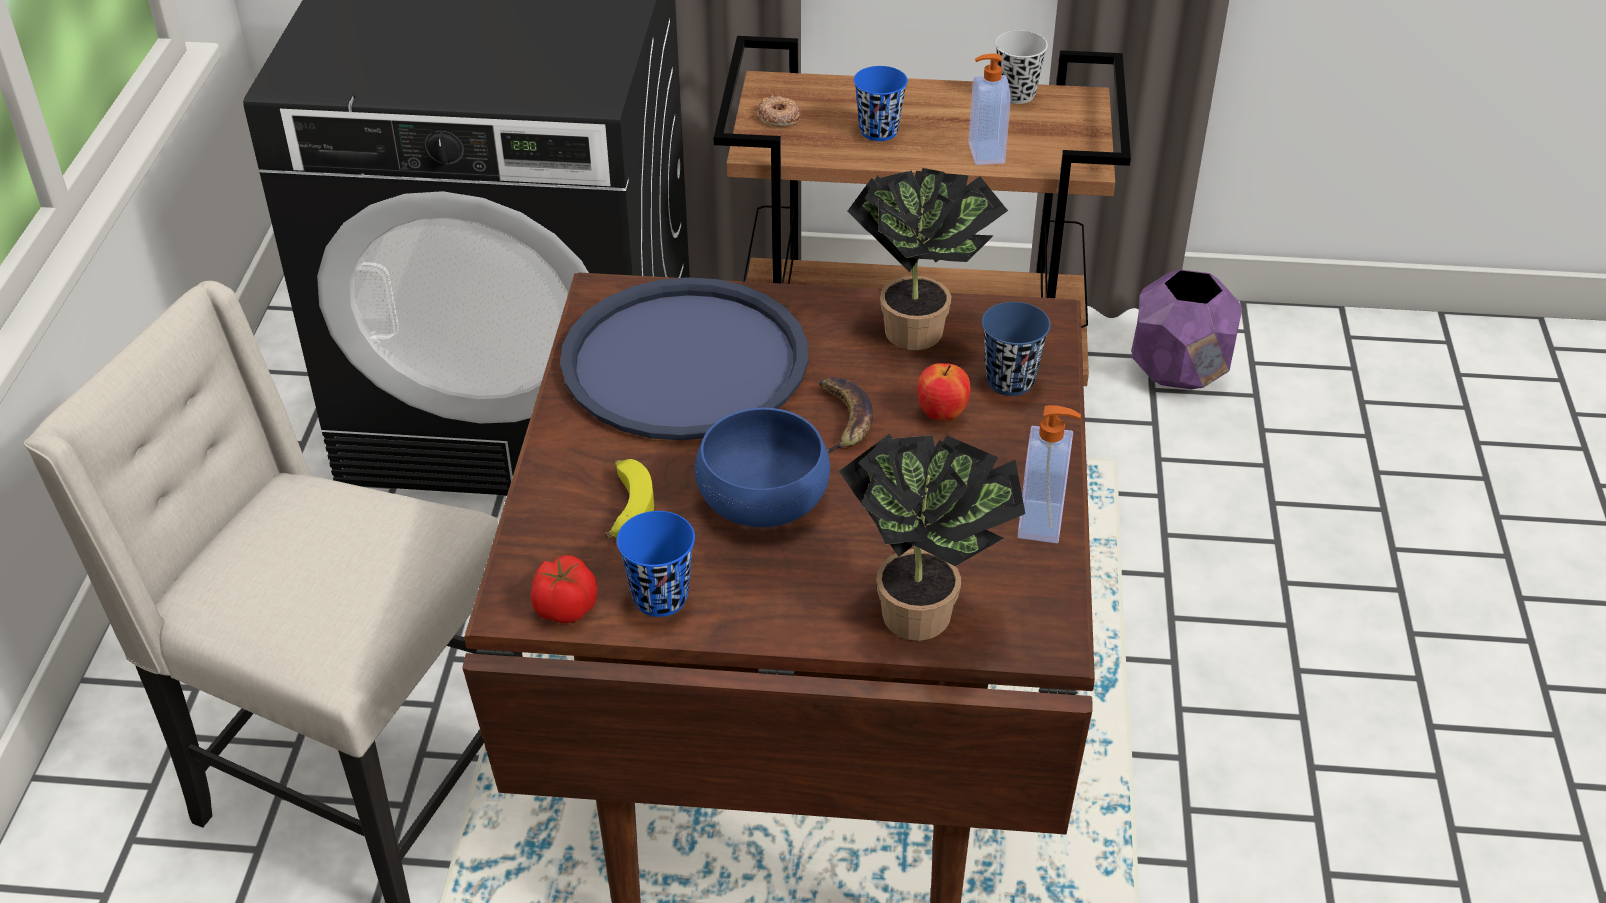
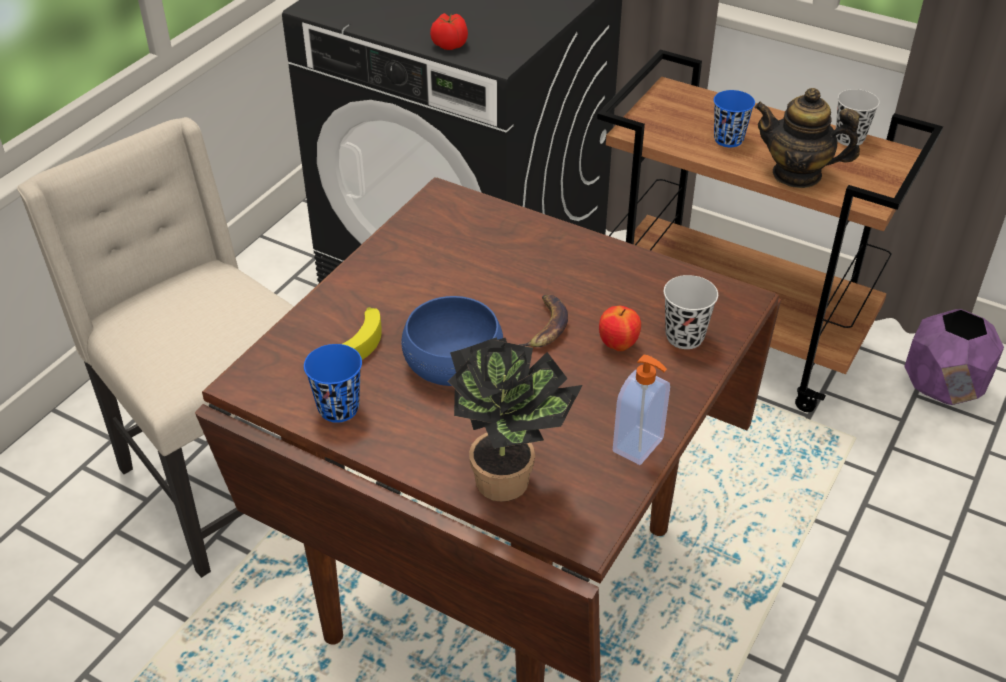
camera: 25 degrees right, 0 degrees up
tomato [531,555,597,623] -> tomato moved to [430,13,468,50]
blue tray [560,277,808,440] -> none
donut [758,95,800,126] -> none
potted plant [848,168,1008,350] -> none
soap dispenser [969,53,1010,165] -> teapot [755,88,860,188]
blue cup [982,302,1051,396] -> black cup [664,275,718,349]

